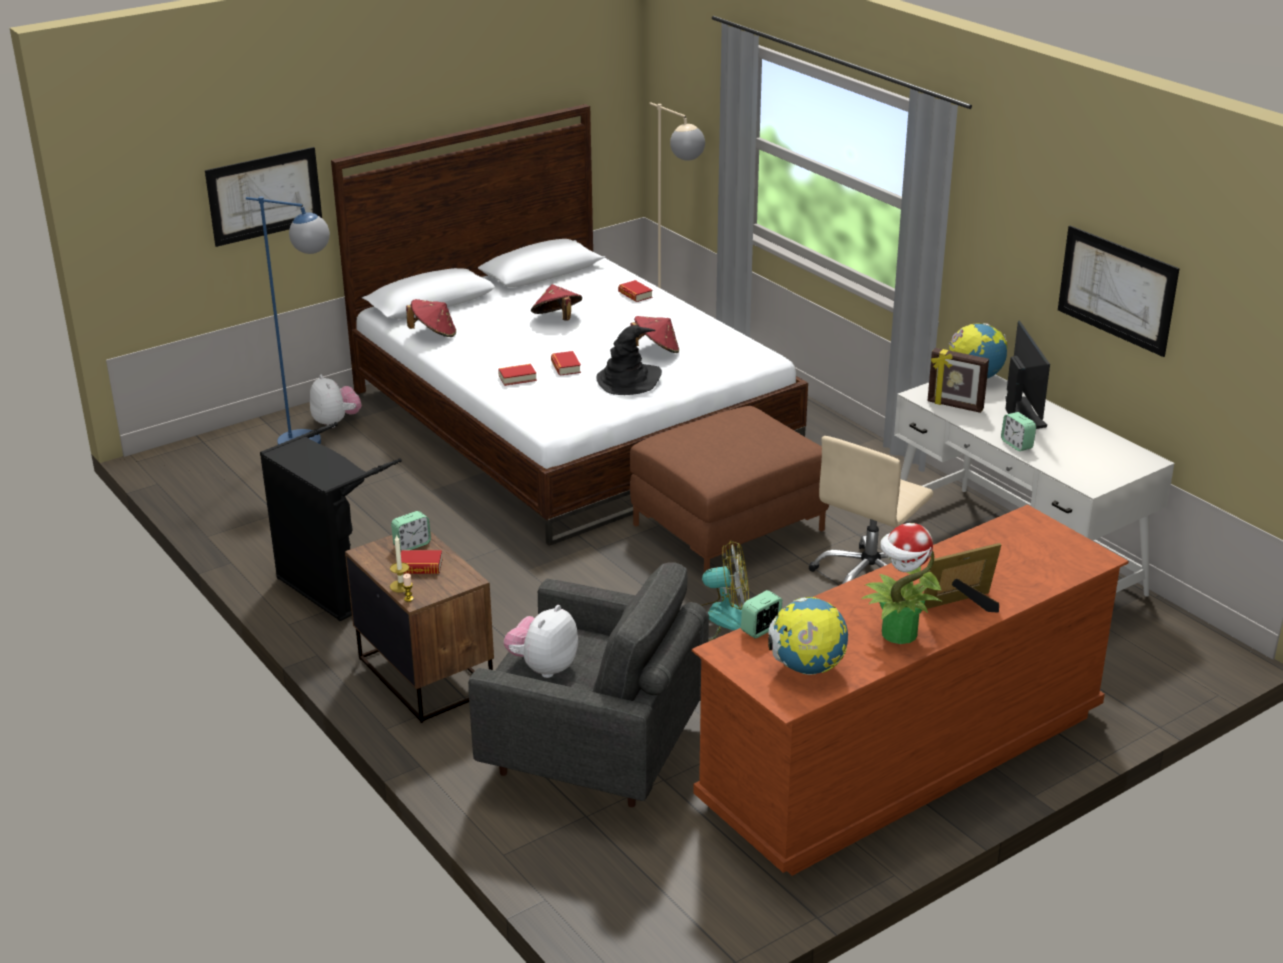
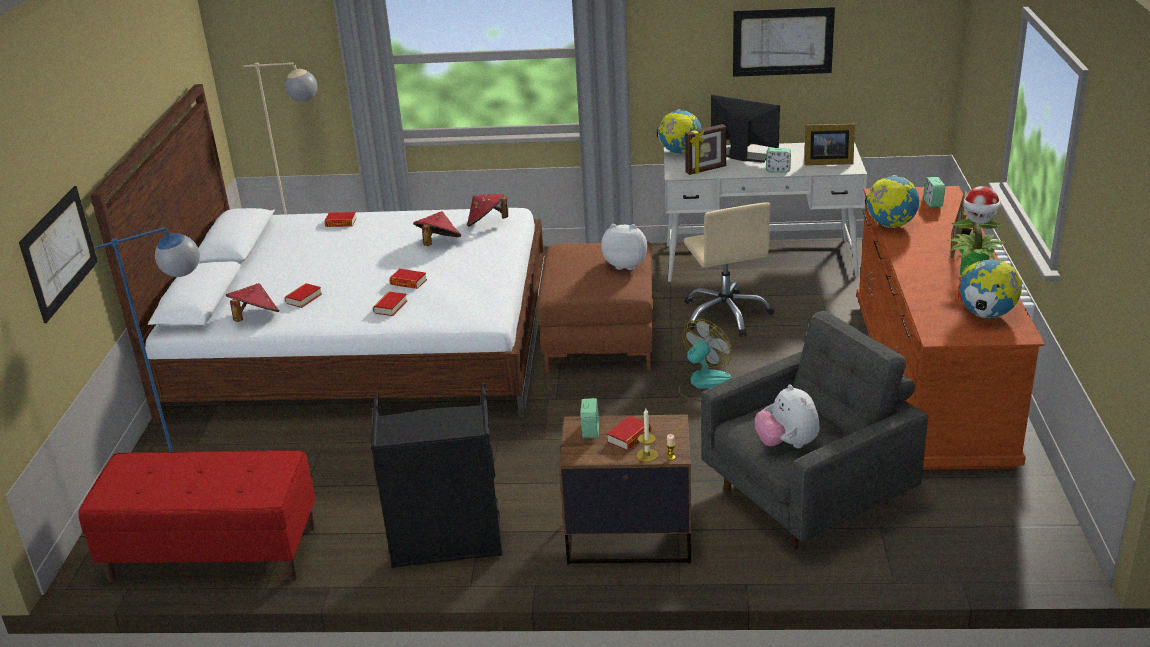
camera: 50 degrees left, 0 degrees up
plush toy [310,375,362,428] -> plush toy moved to [601,224,647,270]
red hat [531,284,582,320] -> red hat moved to [467,194,508,227]
black hat [596,325,662,395] -> none
alarm clock [741,590,783,638] -> alarm clock moved to [923,177,945,208]
none -> red bench [78,450,315,582]
none -> book [284,283,322,308]
none -> picture frame [804,124,855,165]
none -> globe [865,175,919,228]

